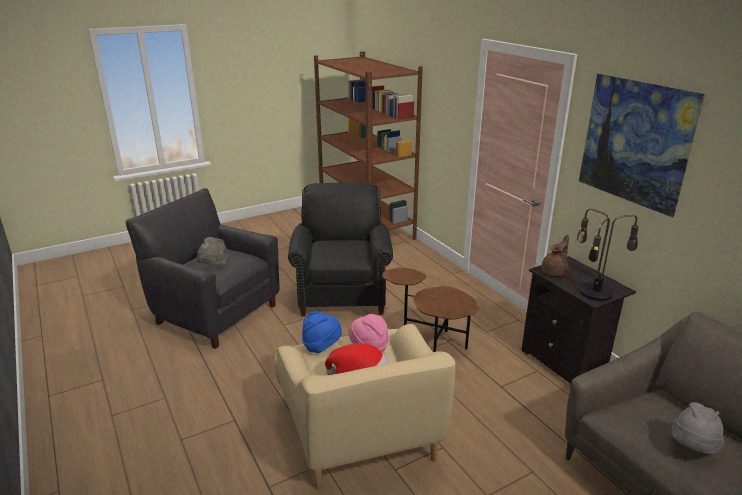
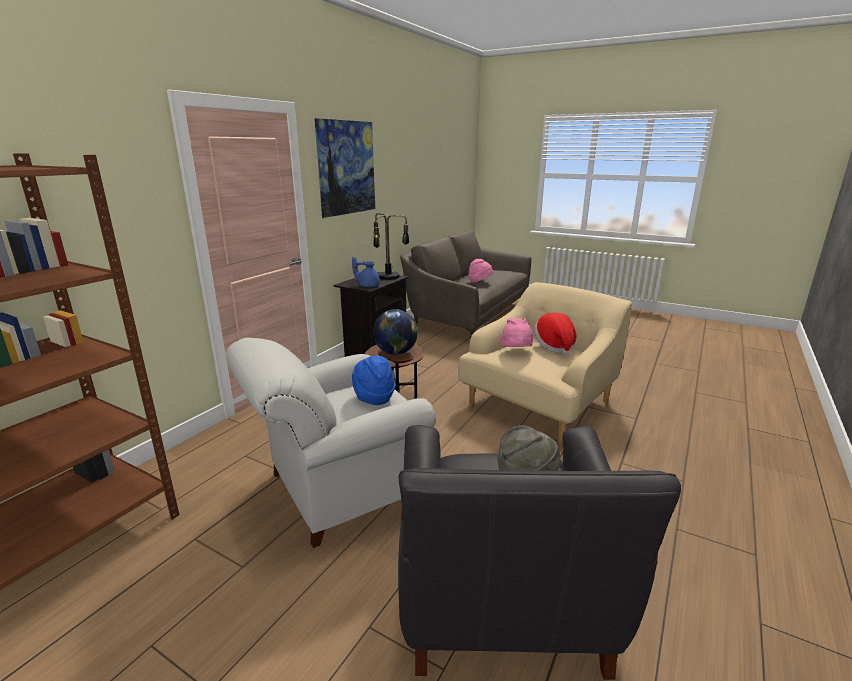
camera: 120 degrees left, 5 degrees down
black armchair [288,183,393,316] -> white armchair [226,338,436,548]
blue hat [302,311,342,353] -> blue hat moved to [352,355,395,405]
brown teapot [542,235,569,276] -> blue teapot [352,257,380,287]
grey hat [671,402,725,454] -> pink hat [468,259,493,283]
none -> globe [373,309,418,355]

